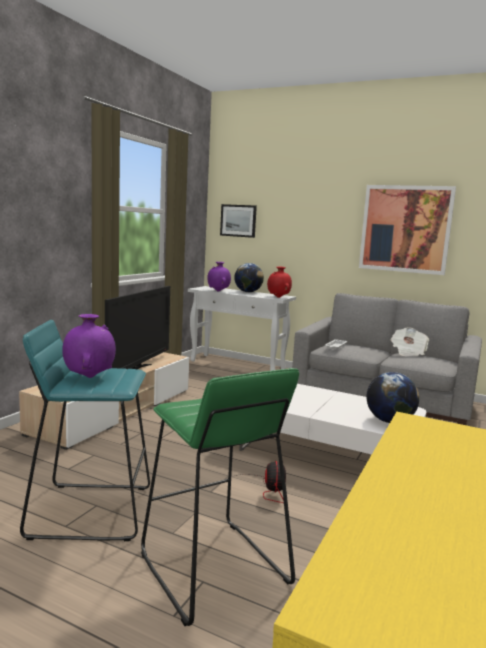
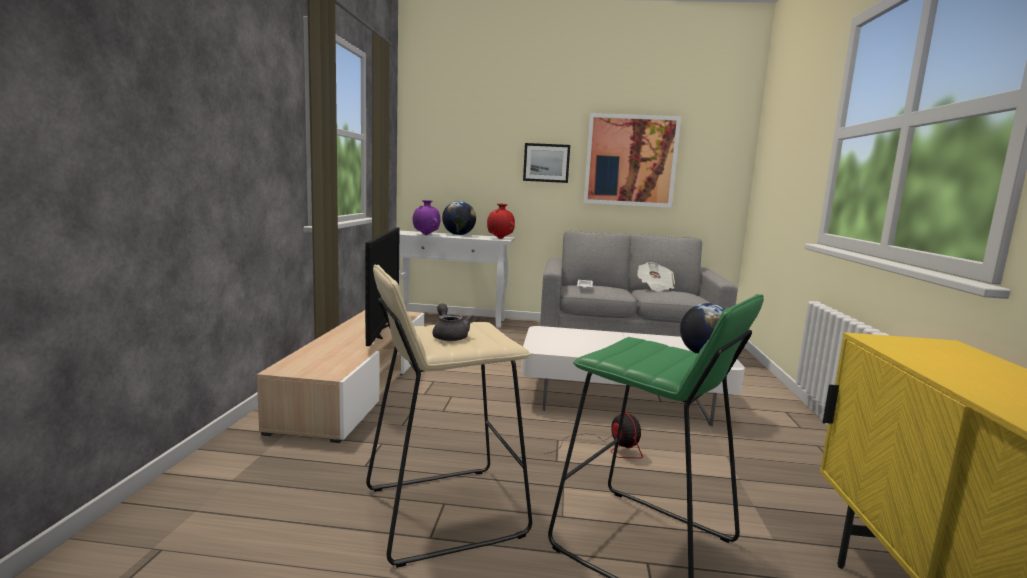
camera: 20 degrees left, 0 degrees up
turquoise stool [20,320,150,541] -> beige stool [366,265,532,568]
purple vase [62,314,116,378] -> grey teapot [432,304,474,341]
picture [220,204,257,238] -> picture moved to [523,143,570,183]

